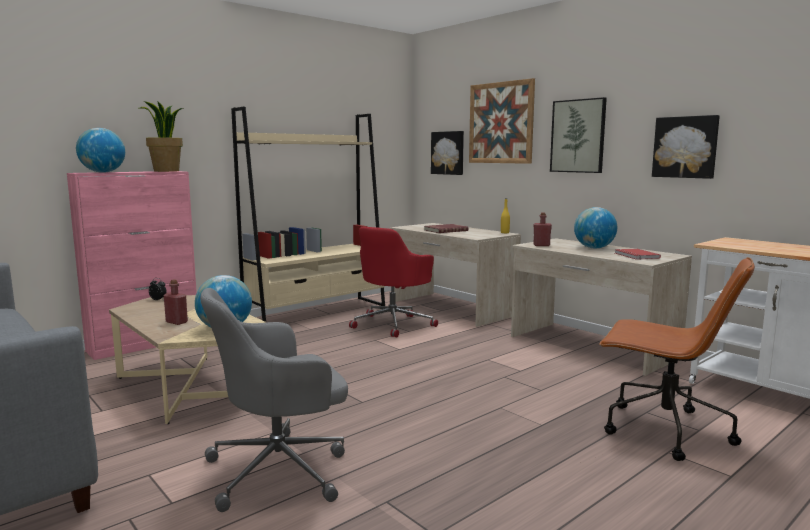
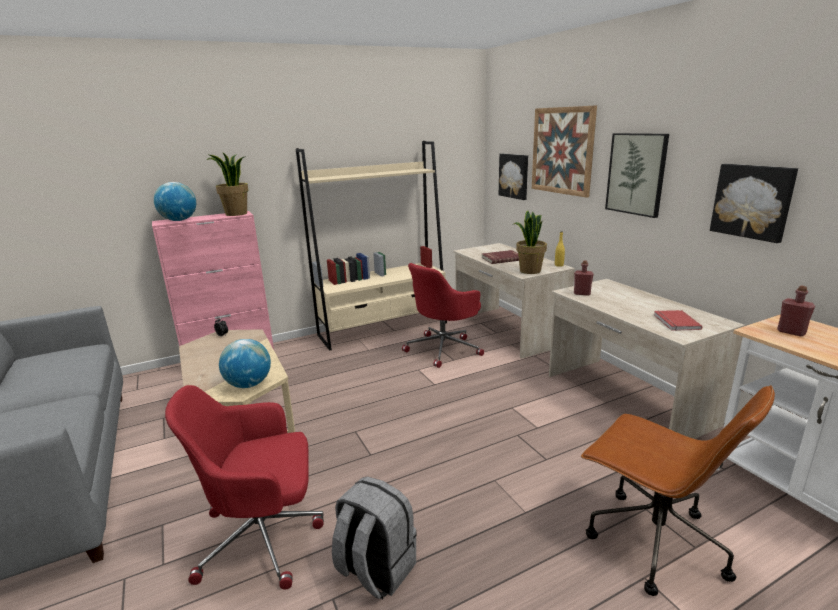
camera: 15 degrees right, 10 degrees up
red bottle [164,279,188,325] -> red bottle moved to [777,286,815,336]
grey office chair [200,288,348,512] -> red office chair [165,385,324,590]
globe [574,207,617,249] -> none
none -> grey backpack [332,476,417,599]
none -> potted plant [514,211,547,274]

